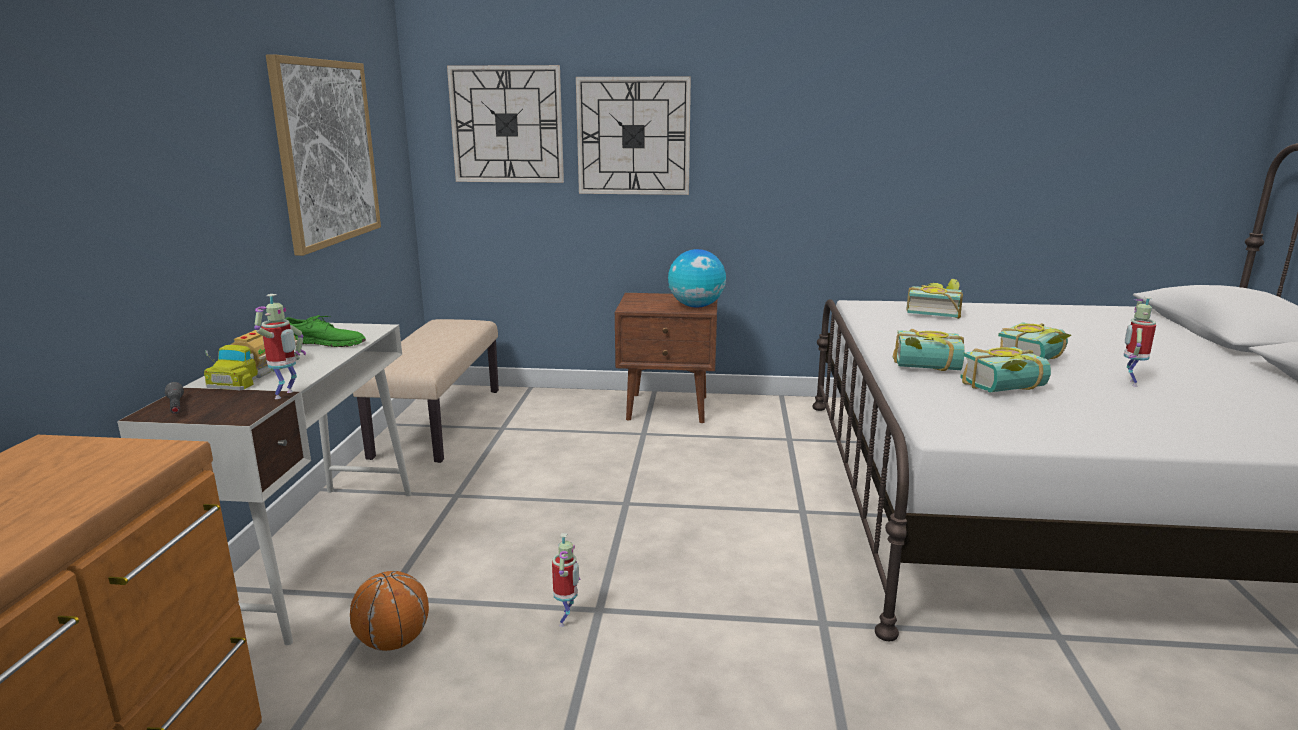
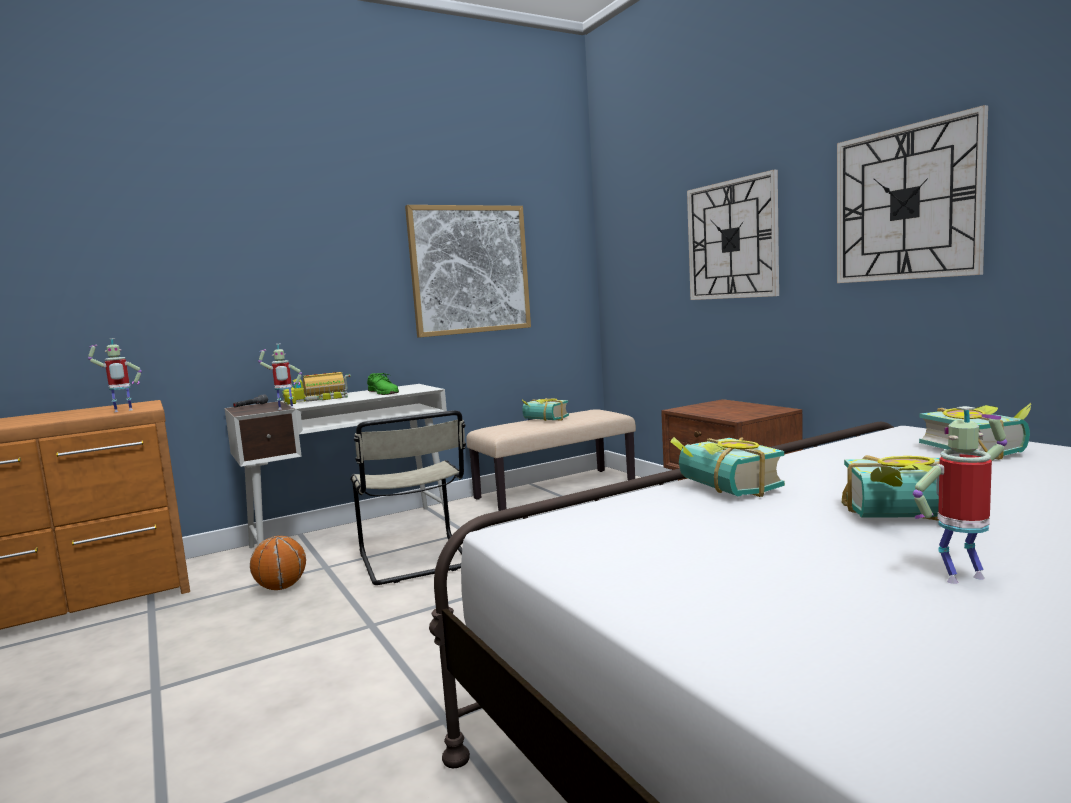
camera: 55 degrees right, 10 degrees down
wall clock [447,65,564,183] -> wall clock moved to [837,105,988,283]
toy robot [552,533,580,627] -> toy robot moved to [88,338,142,412]
globe [668,249,726,307] -> none
book [960,347,1051,392] -> book moved to [522,398,569,421]
none -> beige chair [350,410,466,585]

